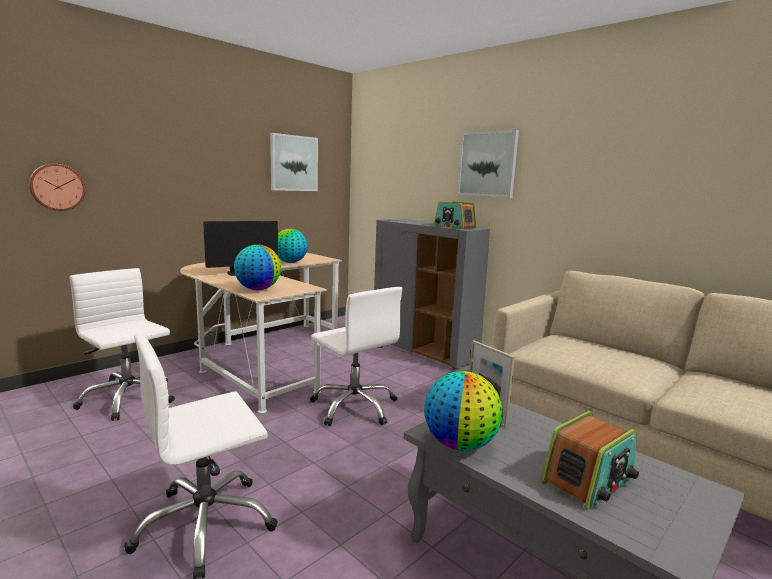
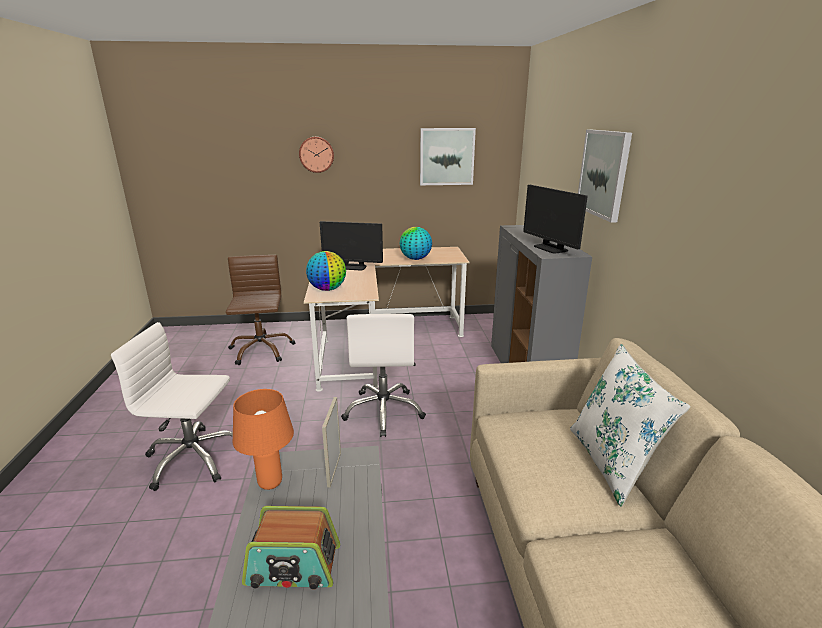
camera: 40 degrees right, 10 degrees up
wall clock [29,164,85,211] -> wall clock moved to [299,137,334,173]
white office chair [69,268,175,421] -> brown office chair [226,255,295,365]
globe [424,371,503,451] -> orange table lamp [233,389,294,490]
radio [434,201,477,229] -> monitor [523,185,588,253]
none -> white pillow [570,344,690,507]

